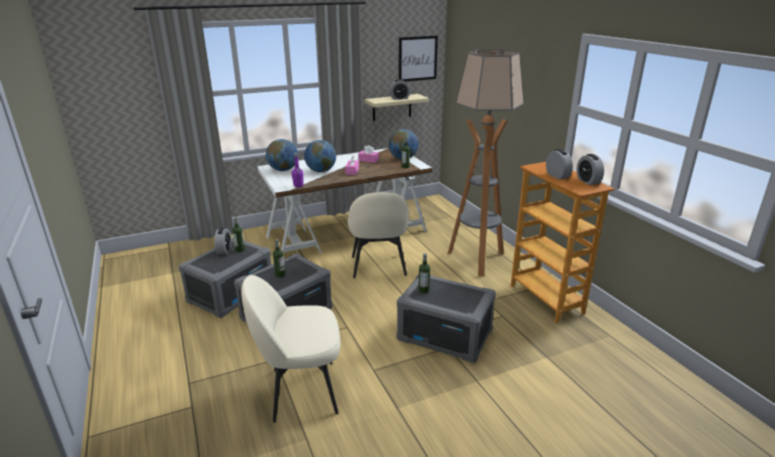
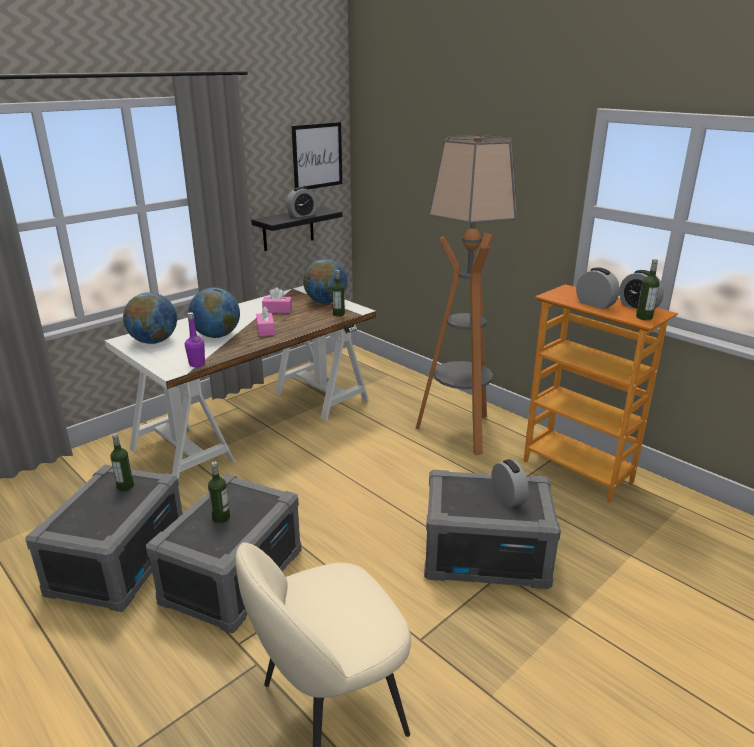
camera: 20 degrees left, 0 degrees up
alarm clock [215,228,231,254] -> alarm clock moved to [491,459,529,508]
beige chair [348,192,409,278] -> none
beige shelf [365,94,429,121] -> black shelf [251,207,342,251]
bottle [418,253,430,293] -> bottle moved to [636,259,660,320]

